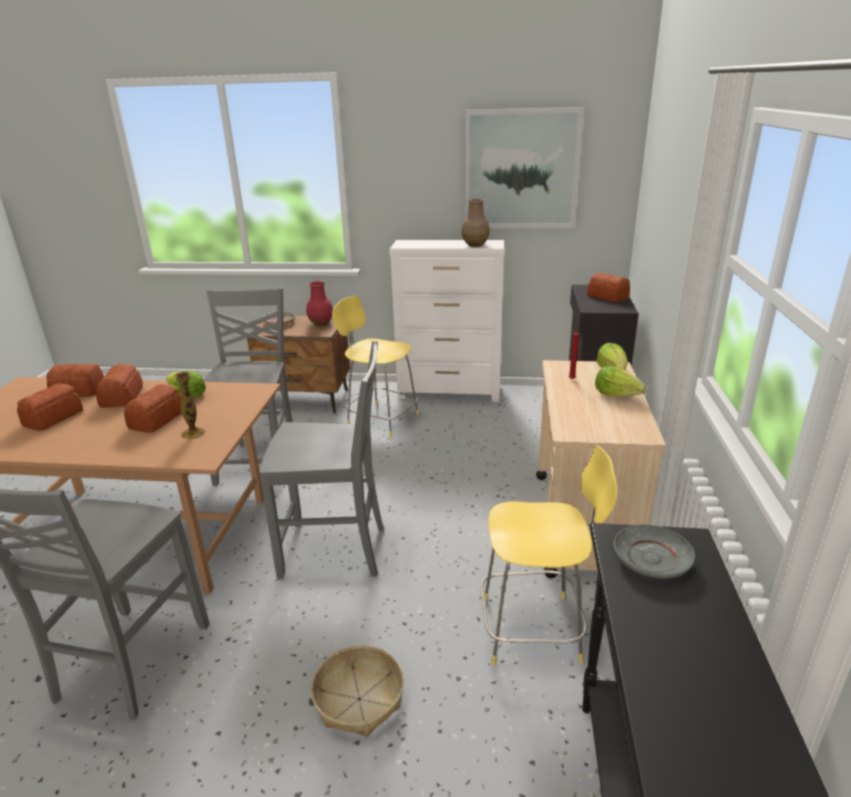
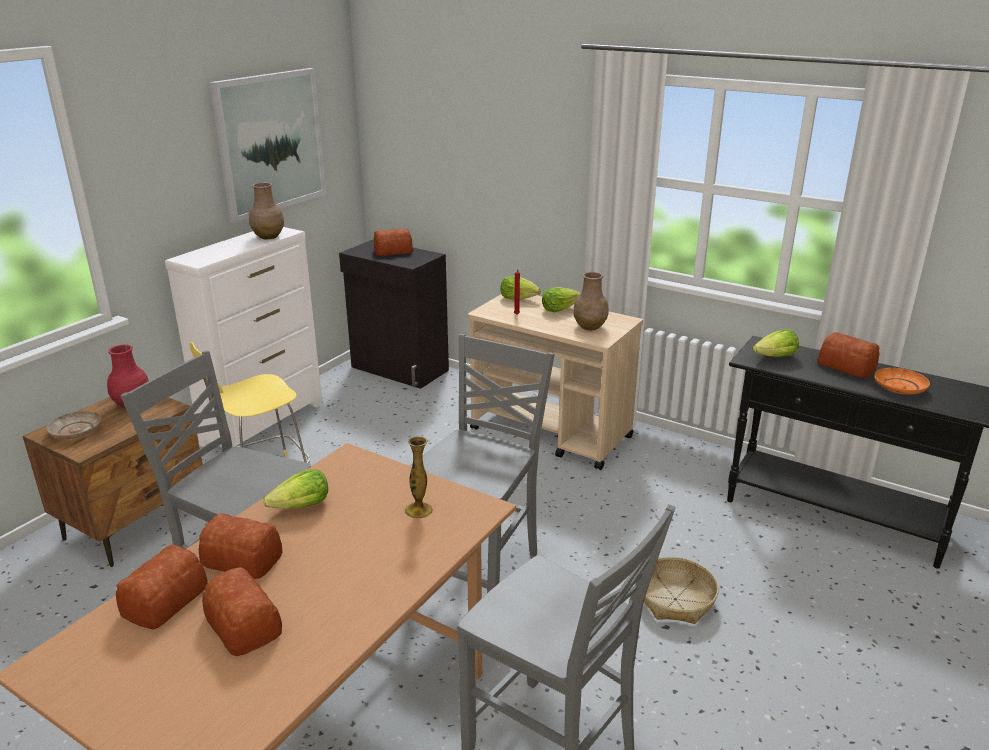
camera: 65 degrees left, 0 degrees up
bread [124,384,182,433] -> bread moved to [817,332,880,378]
yellow stool [481,445,618,666] -> none
grey plate [614,524,695,579] -> lettuce [753,329,799,357]
none -> brown vase [573,272,609,330]
none -> orange plate [874,368,930,395]

